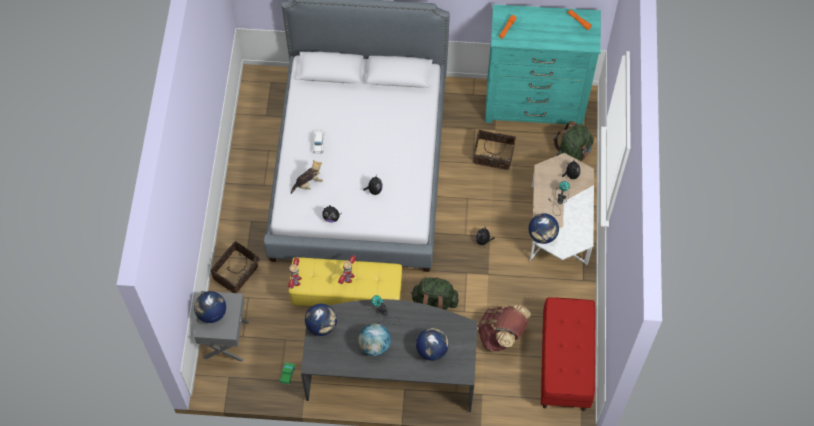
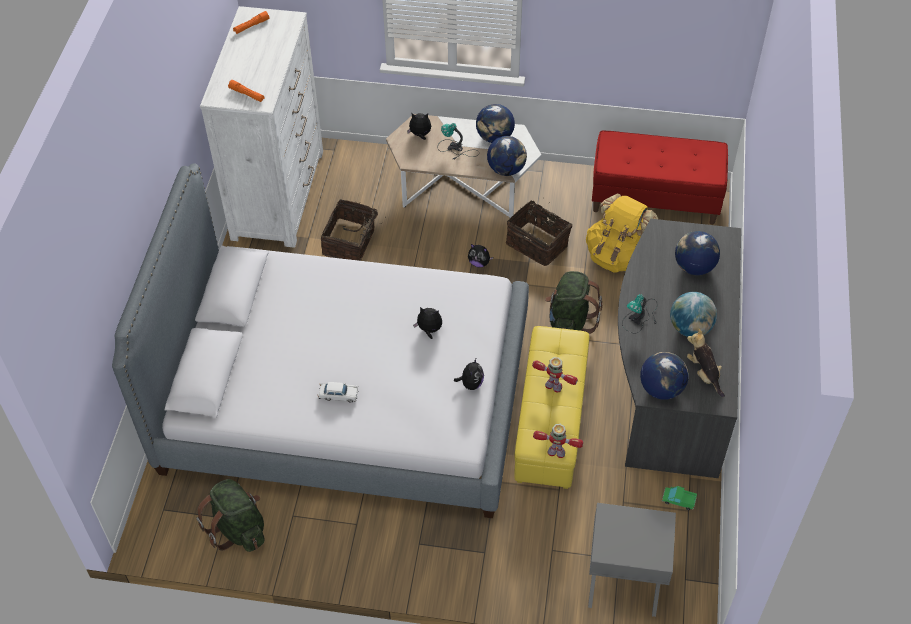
camera: 85 degrees left, 10 degrees down
globe [194,291,226,323] -> globe moved to [476,104,515,143]
basket [211,241,260,293] -> basket moved to [506,200,572,266]
plush toy [291,160,323,194] -> plush toy moved to [687,328,725,397]
brown backpack [478,305,531,352] -> yellow backpack [586,193,658,273]
turquoise dresser [485,4,601,125] -> white dresser [200,6,323,248]
green backpack [553,121,594,161] -> green backpack moved to [196,479,264,552]

